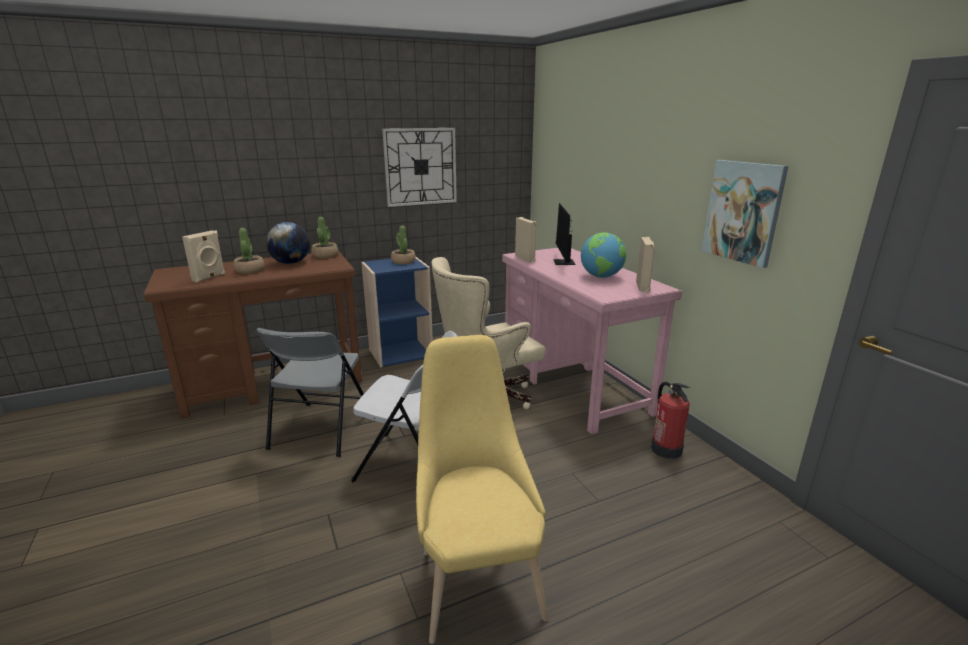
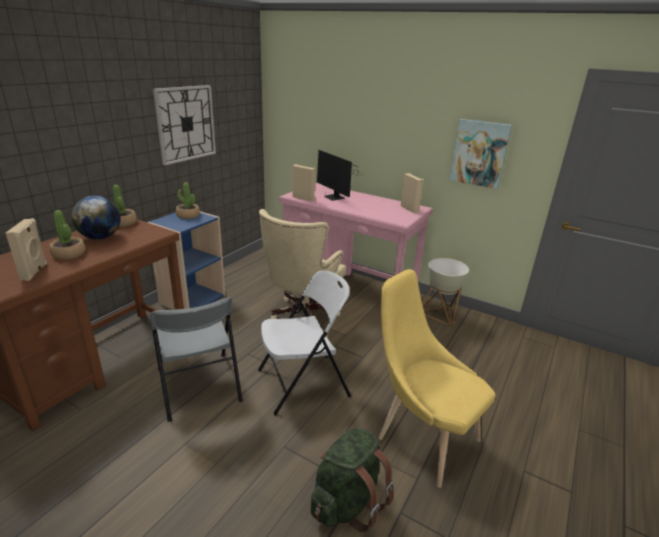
camera: 35 degrees left, 5 degrees up
globe [581,232,626,278] -> none
fire extinguisher [651,382,690,459] -> planter [422,258,469,327]
none -> green backpack [310,427,394,532]

